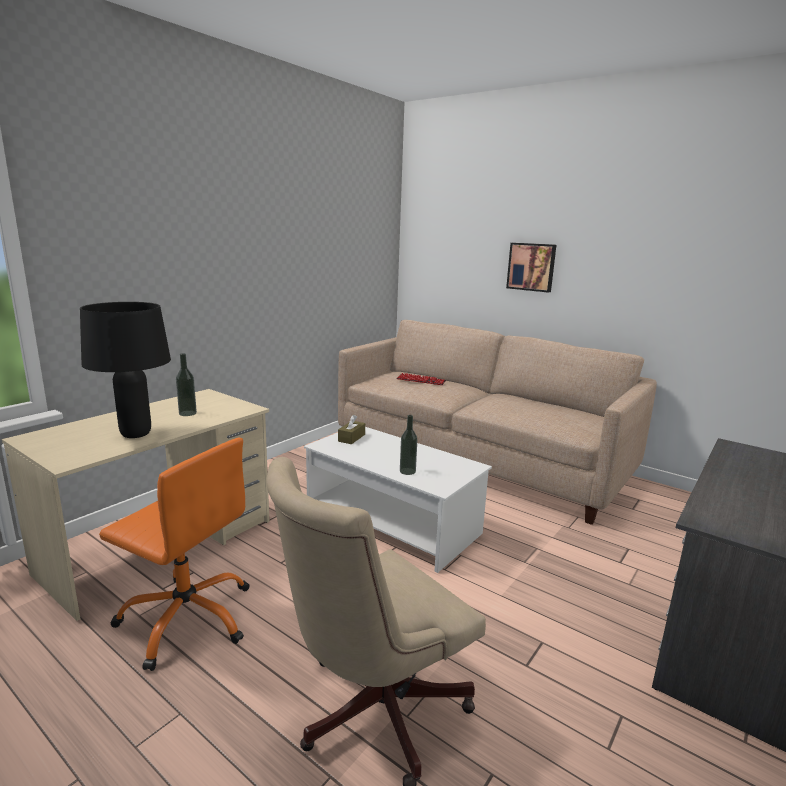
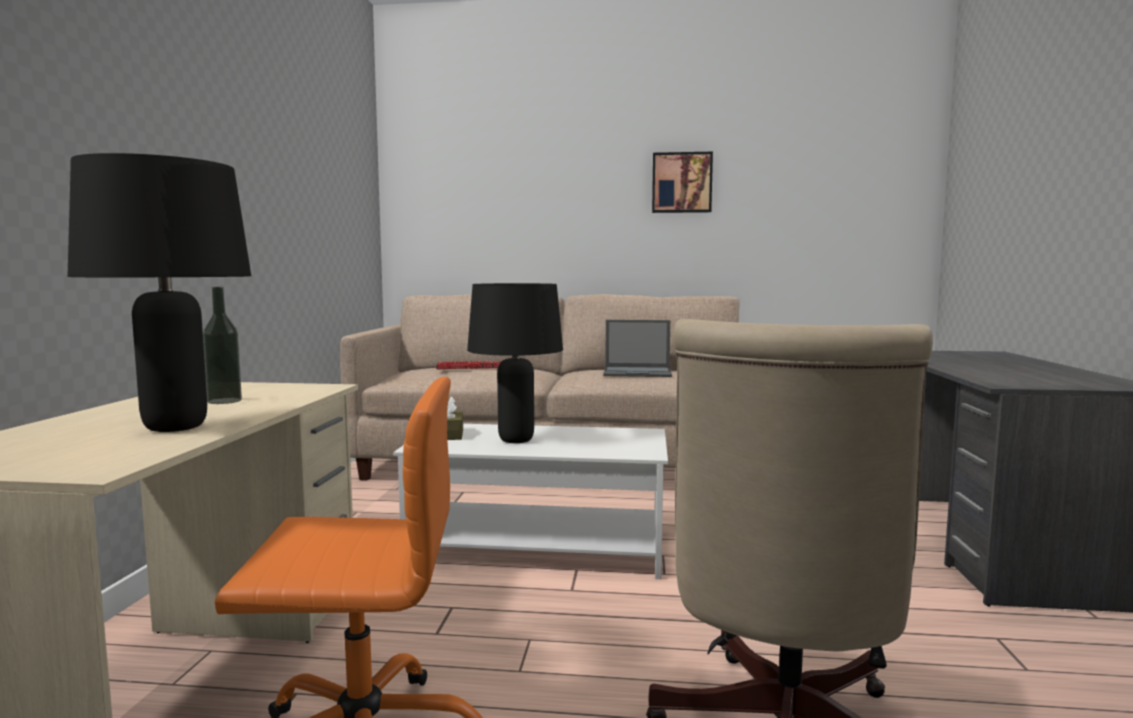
camera: 30 degrees left, 10 degrees down
bottle [400,415,417,475] -> none
picture [506,243,556,293] -> picture moved to [652,152,713,213]
none -> black table lamp [467,283,563,443]
none -> laptop [603,320,672,377]

